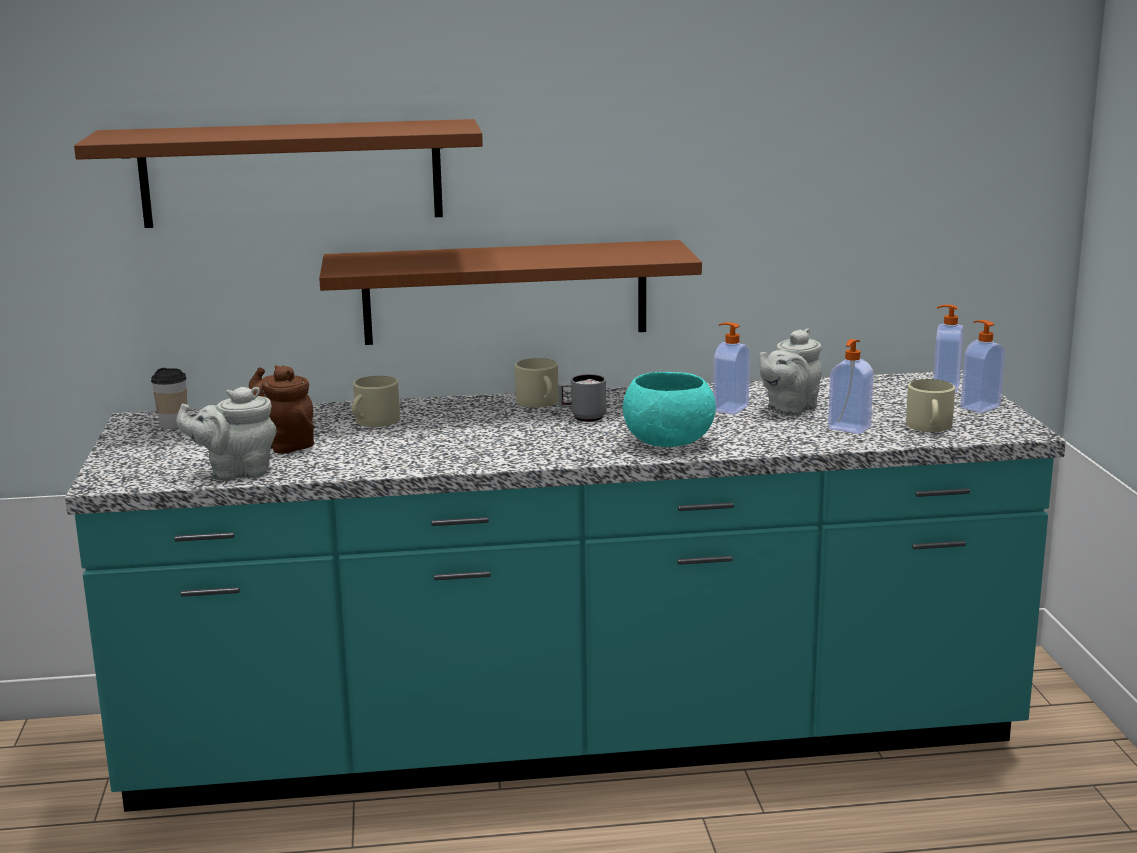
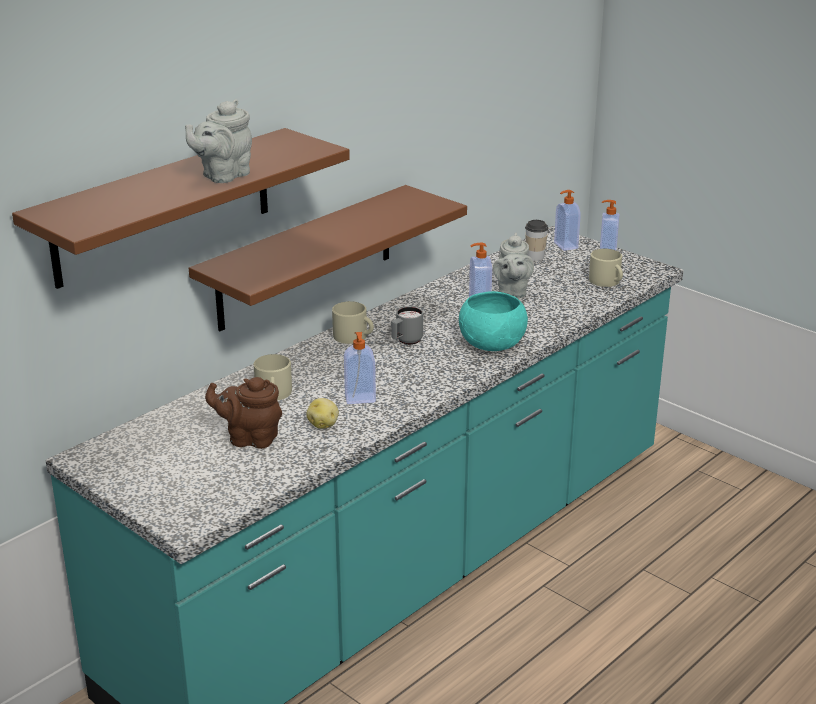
camera: 40 degrees left, 10 degrees up
cup [151,368,187,429] -> cup moved to [525,220,548,261]
grey teapot [176,387,277,481] -> grey teapot moved to [185,99,252,183]
soap dispenser [828,339,874,434] -> soap dispenser moved to [344,332,376,404]
none -> potato [306,398,339,429]

